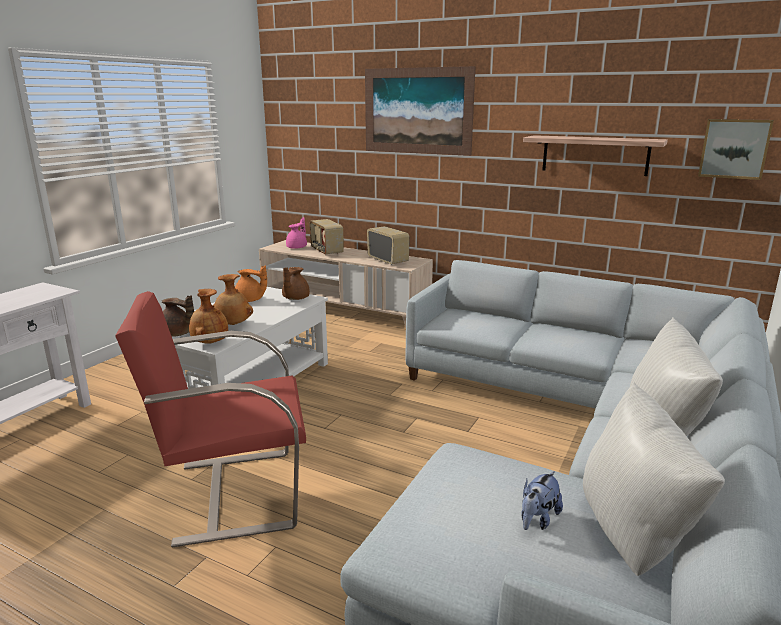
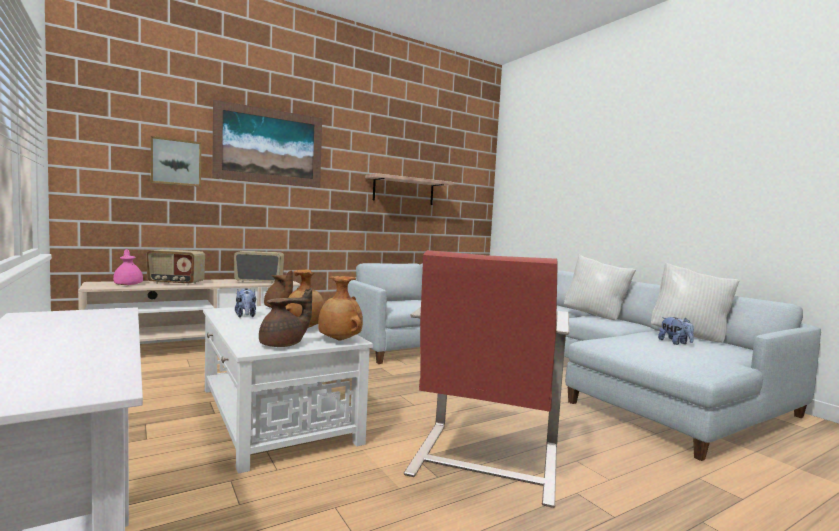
camera: 60 degrees left, 15 degrees down
orange teapot [235,265,267,302] -> plush toy [235,288,256,318]
picture [698,119,774,180] -> picture moved to [151,136,201,187]

